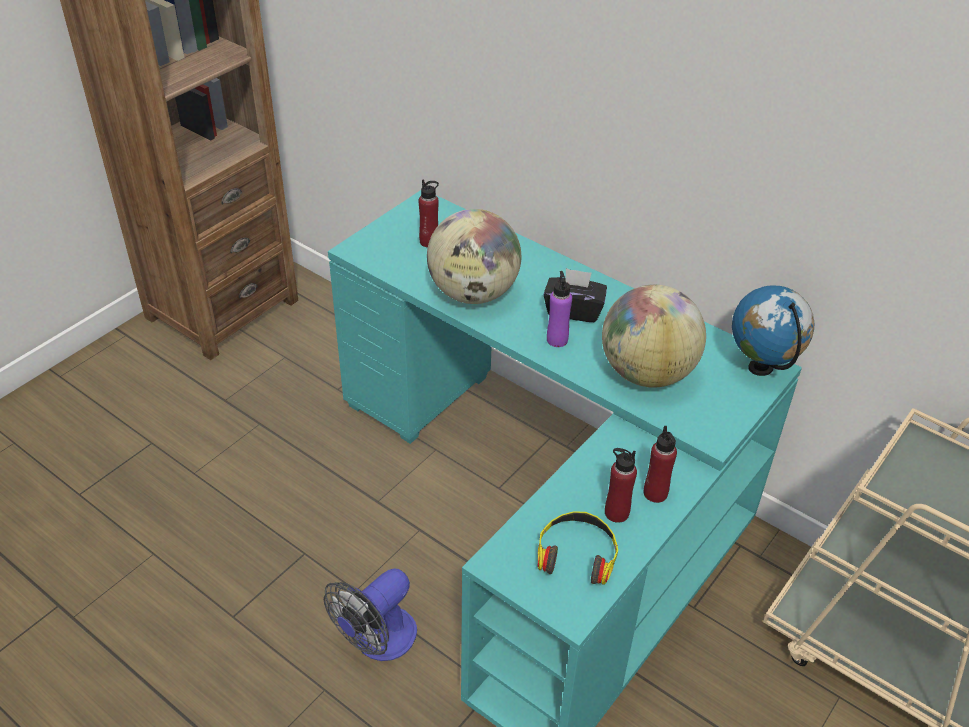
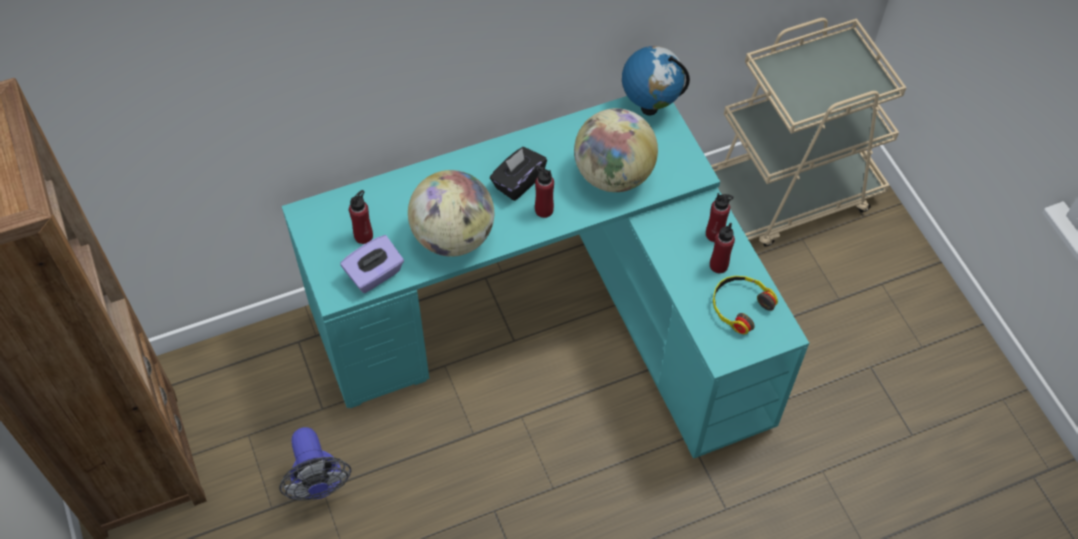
camera: 60 degrees left, 15 degrees up
fan [324,568,417,661] -> fan moved to [279,427,351,500]
purple bottle [547,271,572,347] -> red bottle [535,166,554,218]
none -> purple tissue box [340,235,404,293]

